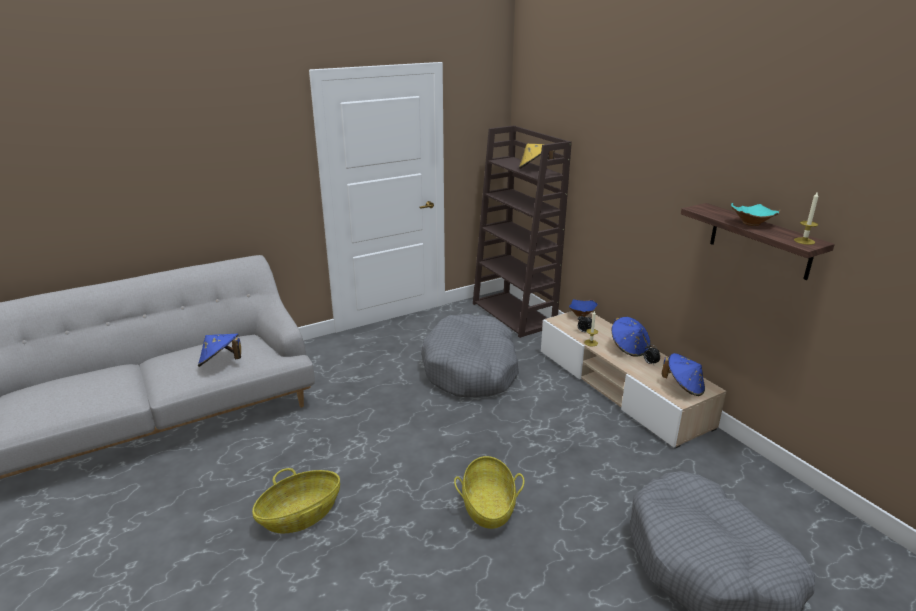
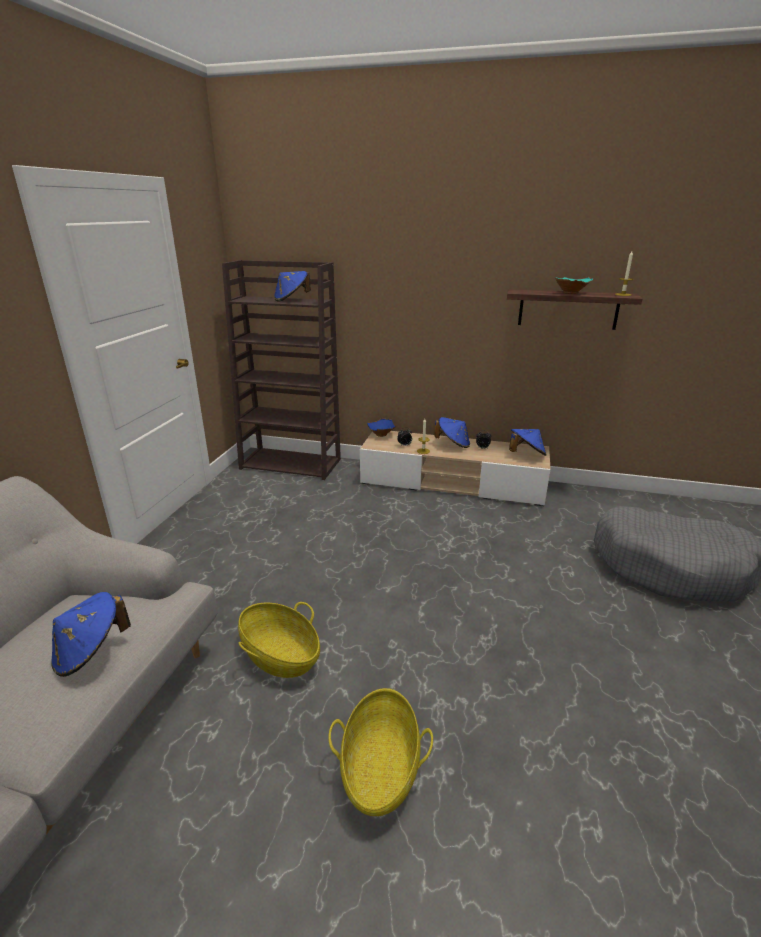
camera: 45 degrees left, 0 degrees up
grey dog bed [421,314,519,397] -> none
basket [454,456,524,529] -> basket moved to [238,602,320,678]
yellow hat [519,144,555,169] -> blue hat [274,271,311,302]

